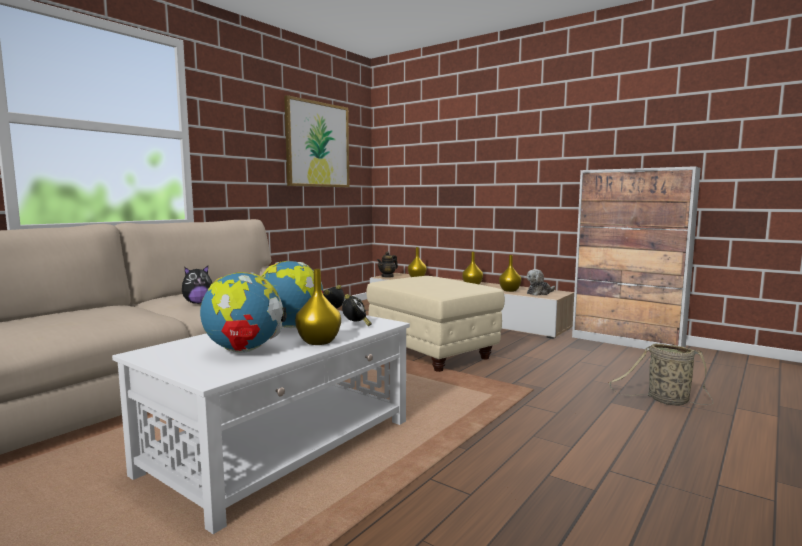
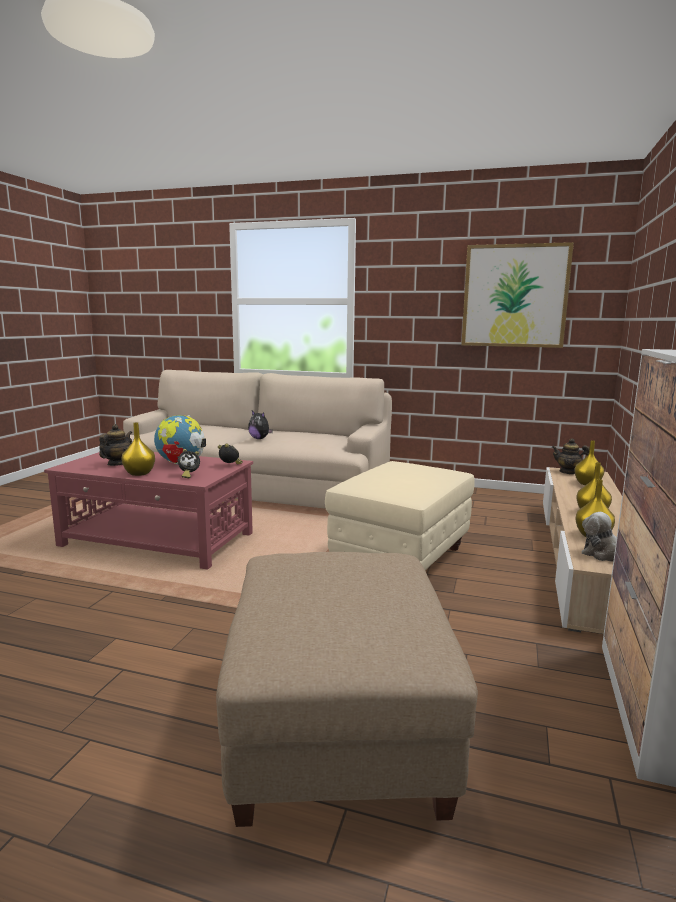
camera: 70 degrees right, 5 degrees up
white coffee table [112,310,410,534] -> red coffee table [44,452,253,569]
globe [200,272,286,353] -> teapot [99,424,132,466]
basket [609,343,713,405] -> beige ottoman [216,552,478,827]

